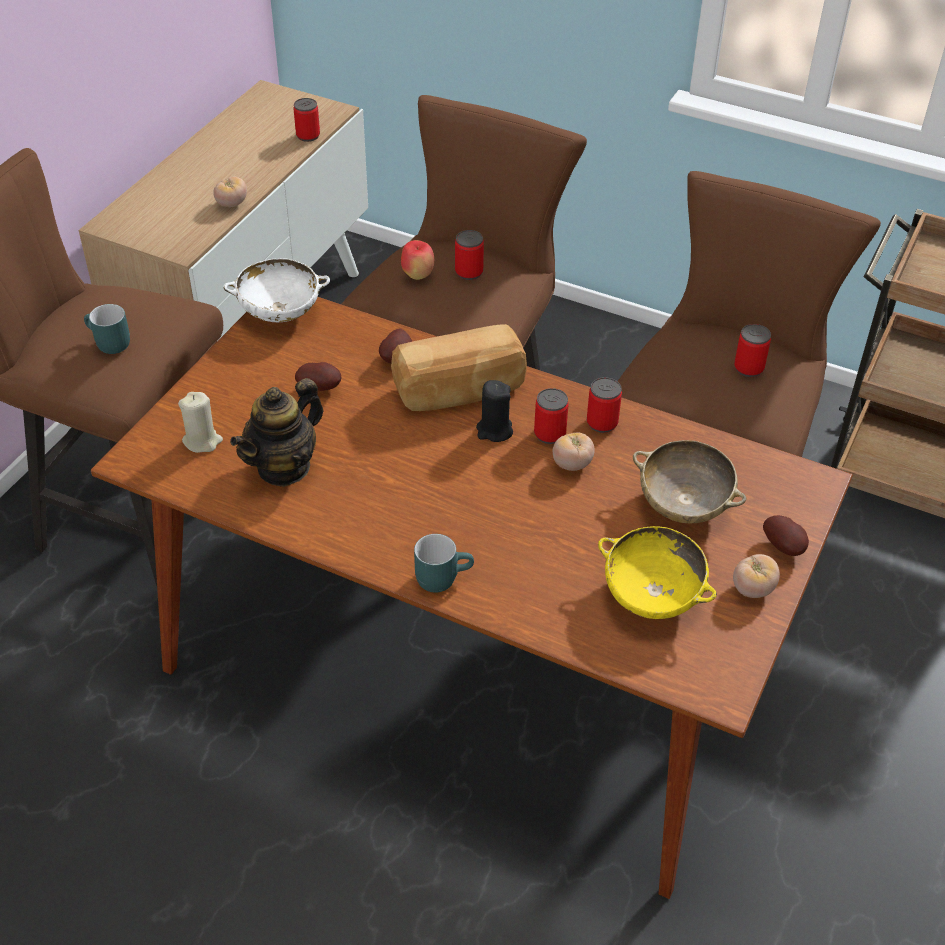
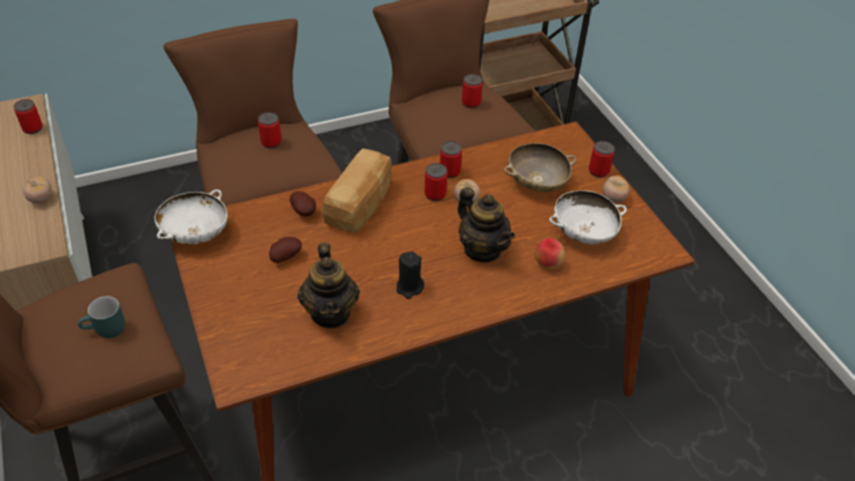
camera: 50 degrees left, 0 degrees up
beige candle [178,392,223,453] -> none
apple [401,240,434,280] -> apple moved to [535,238,565,269]
turquoise mug [414,534,474,593] -> none
black candle [476,380,513,442] -> black candle moved to [397,252,424,299]
yellow bowl [598,526,717,619] -> white bowl [549,190,627,244]
potato [763,515,809,556] -> can [589,141,615,178]
none -> teapot [458,187,515,262]

